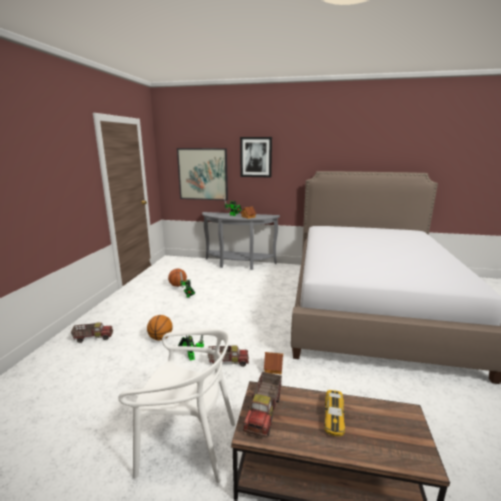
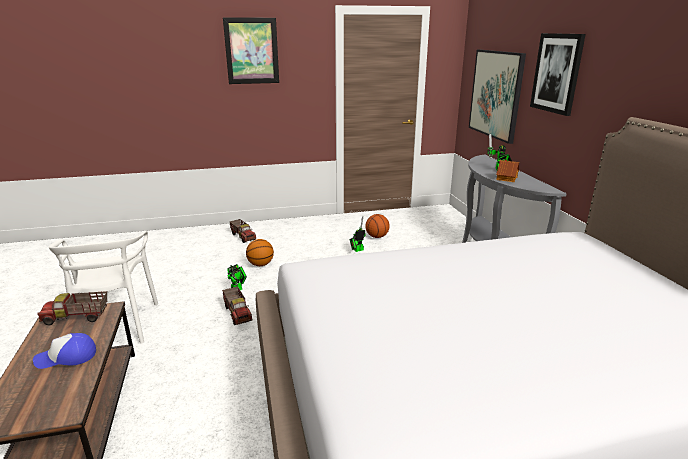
camera: 65 degrees right, 5 degrees up
toy house [264,352,283,375] -> none
toy car [324,390,345,436] -> cap [33,333,96,369]
none -> picture [223,17,279,84]

